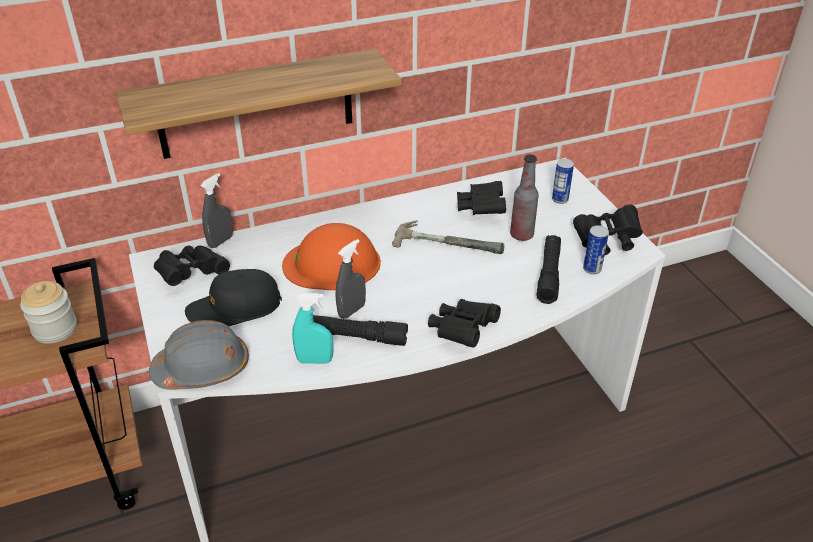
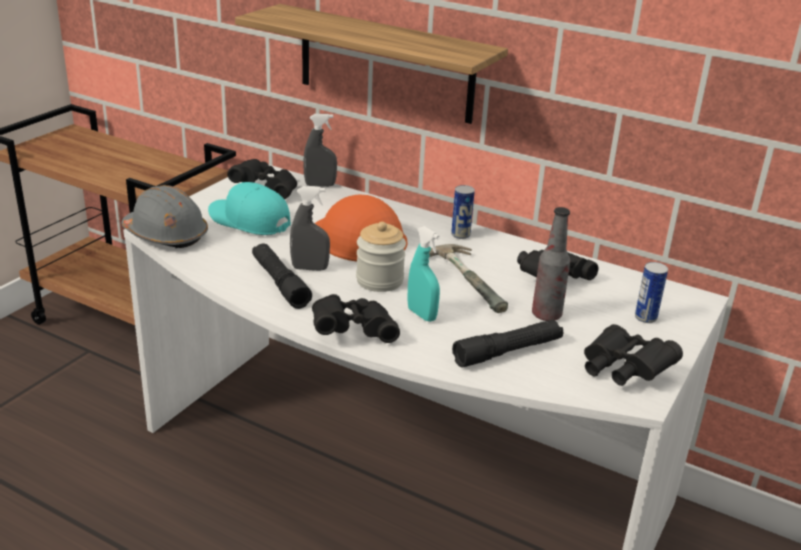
camera: 50 degrees right, 10 degrees down
jar [20,281,77,344] -> jar moved to [356,222,406,292]
black cap [185,269,282,326] -> turquoise cap [208,182,291,235]
turquoise spray bottle [292,293,333,364] -> turquoise spray bottle moved to [408,226,440,322]
can [583,225,609,275] -> can moved to [451,185,475,239]

